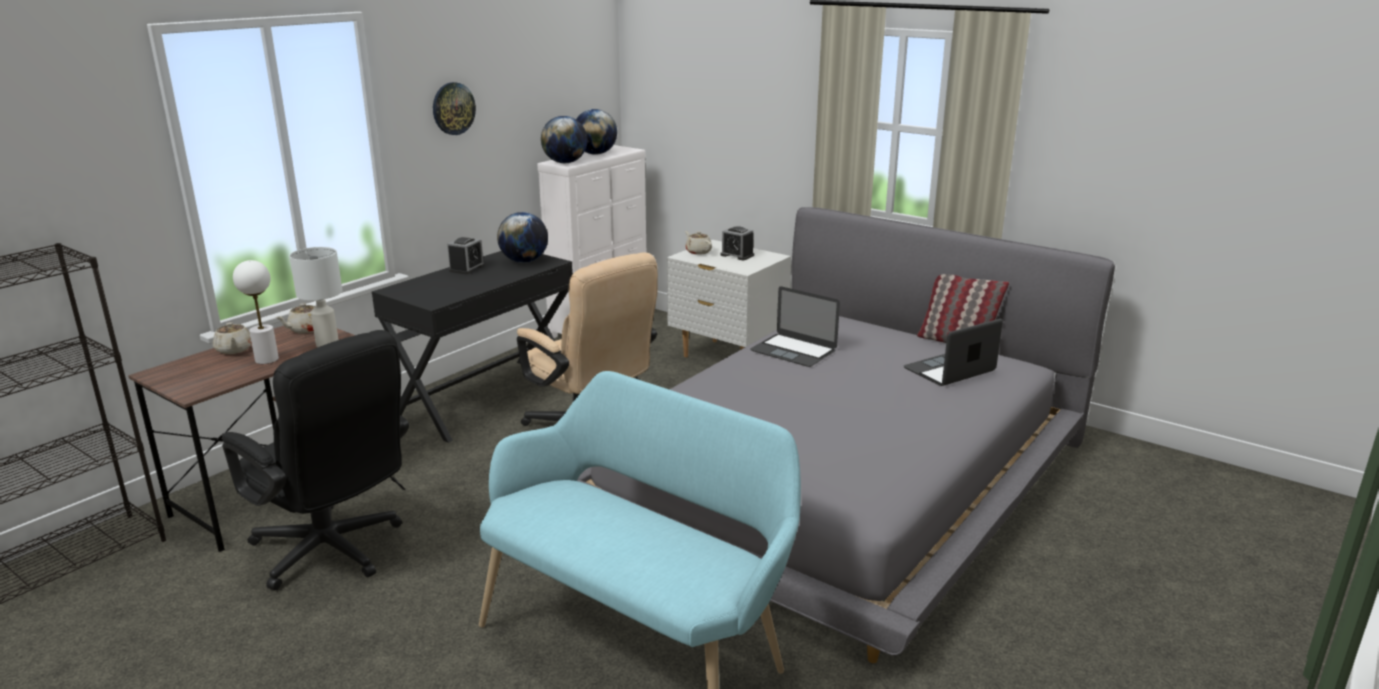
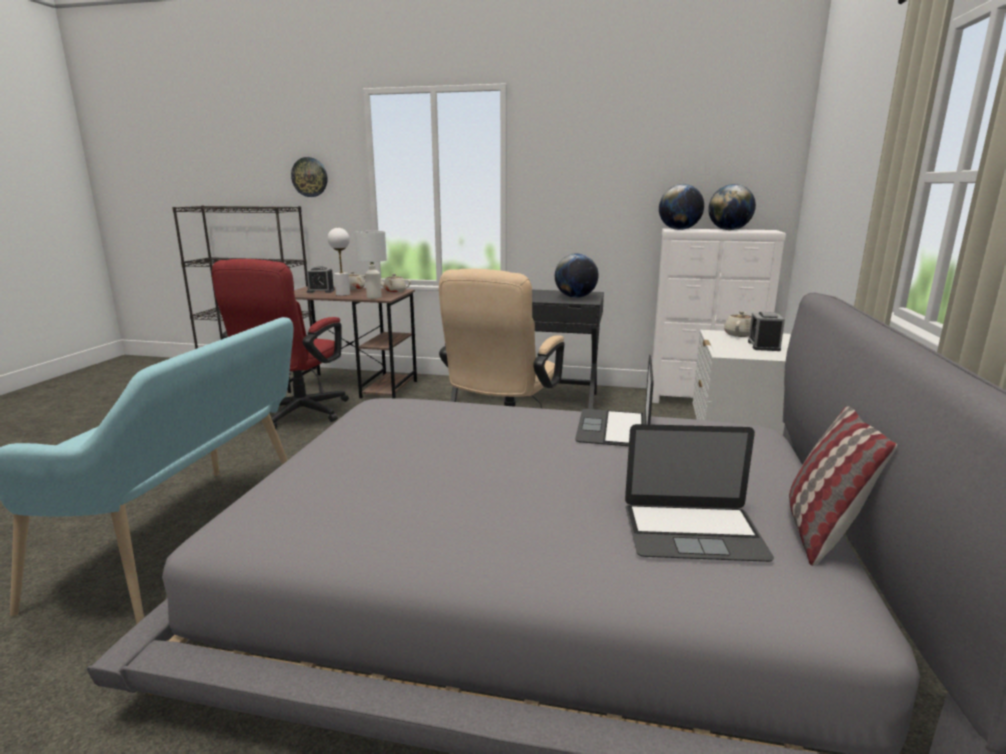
camera: 65 degrees right, 5 degrees down
black office chair [222,330,409,590] -> red office chair [212,259,349,429]
wall clock [433,82,476,135] -> wall clock moved to [291,157,327,197]
alarm clock [447,237,485,274] -> alarm clock moved to [306,266,335,293]
laptop [904,319,1003,386] -> laptop turned 150 degrees clockwise [625,424,774,562]

